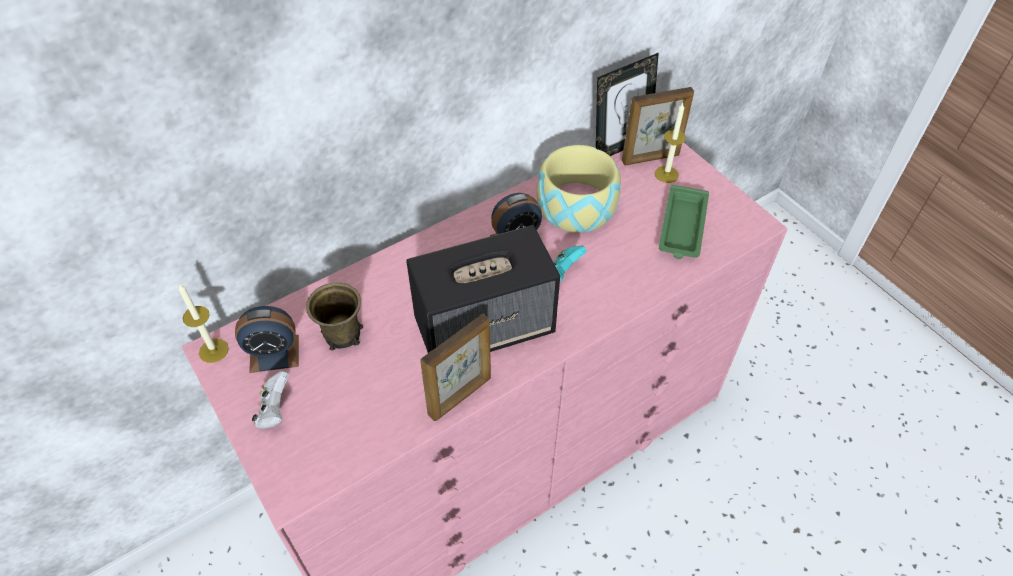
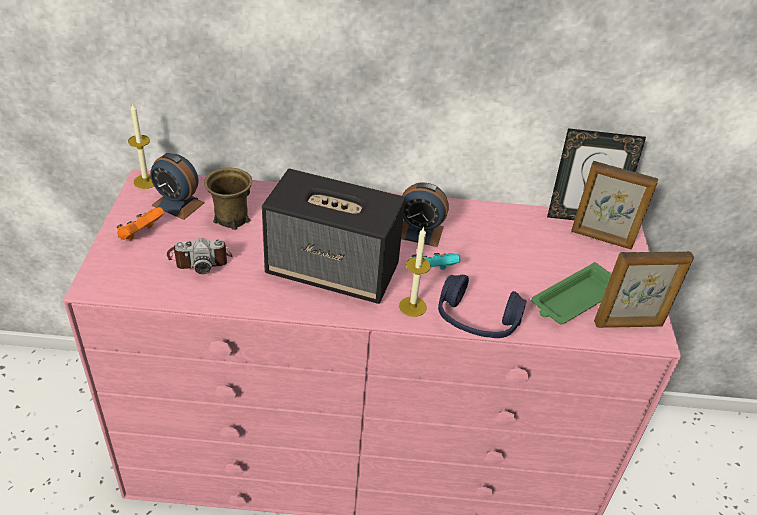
camera: 35 degrees right, 10 degrees down
white game controller [252,371,289,429] -> orange game controller [116,207,165,241]
picture frame [420,314,491,421] -> picture frame moved to [594,251,694,328]
bowl [536,145,621,233] -> none
candle [655,103,686,183] -> candle moved to [399,226,431,317]
none -> camera [167,238,232,274]
none -> blue headphones [438,274,527,338]

